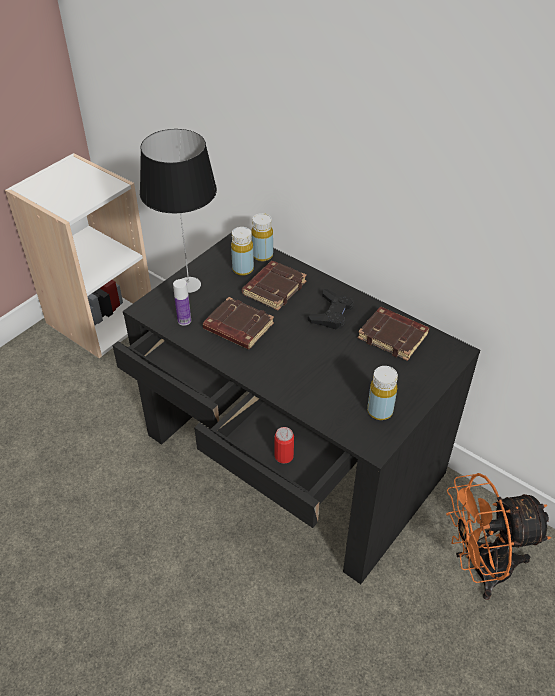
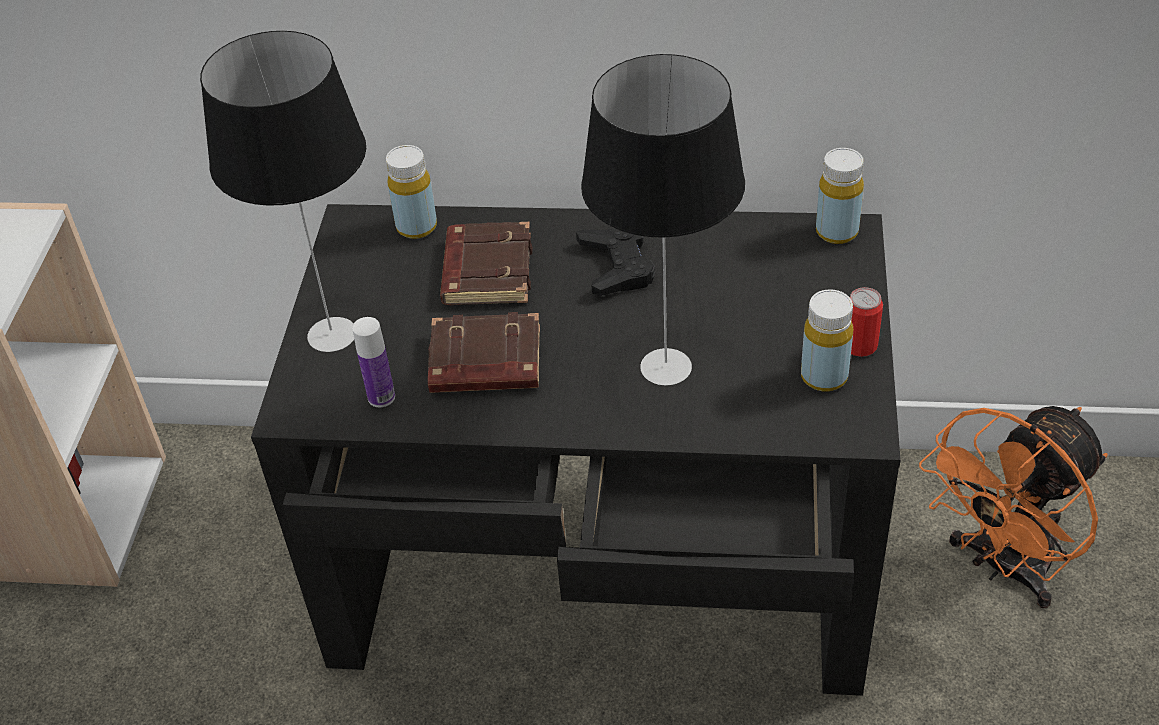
camera: 30 degrees left, 0 degrees up
yellow bottle [231,227,254,276] -> yellow bottle moved to [816,148,864,244]
can [274,427,294,464] -> can moved to [850,287,883,357]
brown book [358,307,429,361] -> none
none -> table lamp [581,54,745,385]

